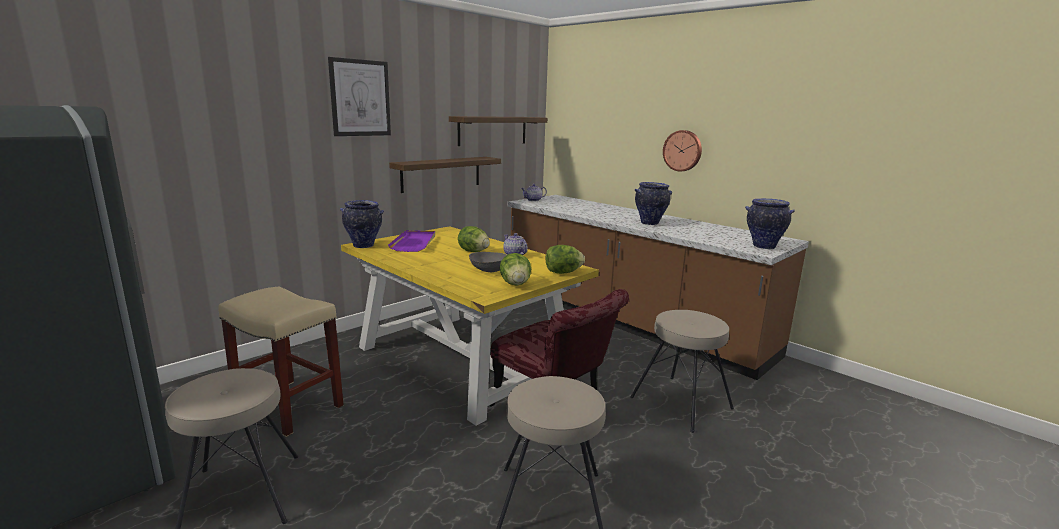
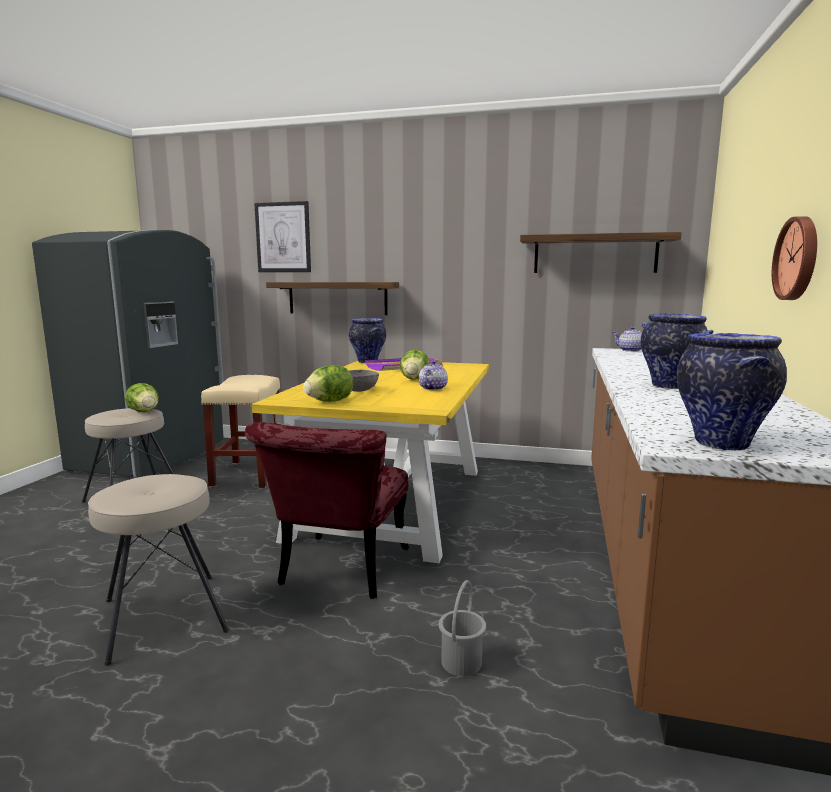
camera: 60 degrees right, 5 degrees down
picture [328,57,391,136] -> picture moved to [254,201,311,272]
shelf [389,157,501,193] -> shelf moved to [266,282,399,315]
lettuce [546,245,585,274] -> lettuce moved to [125,383,159,412]
beige stool [630,310,734,433] -> grey bucket [439,580,486,676]

